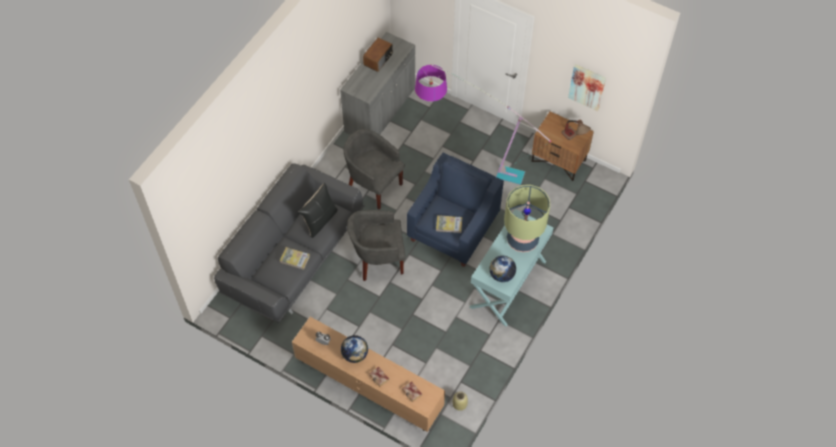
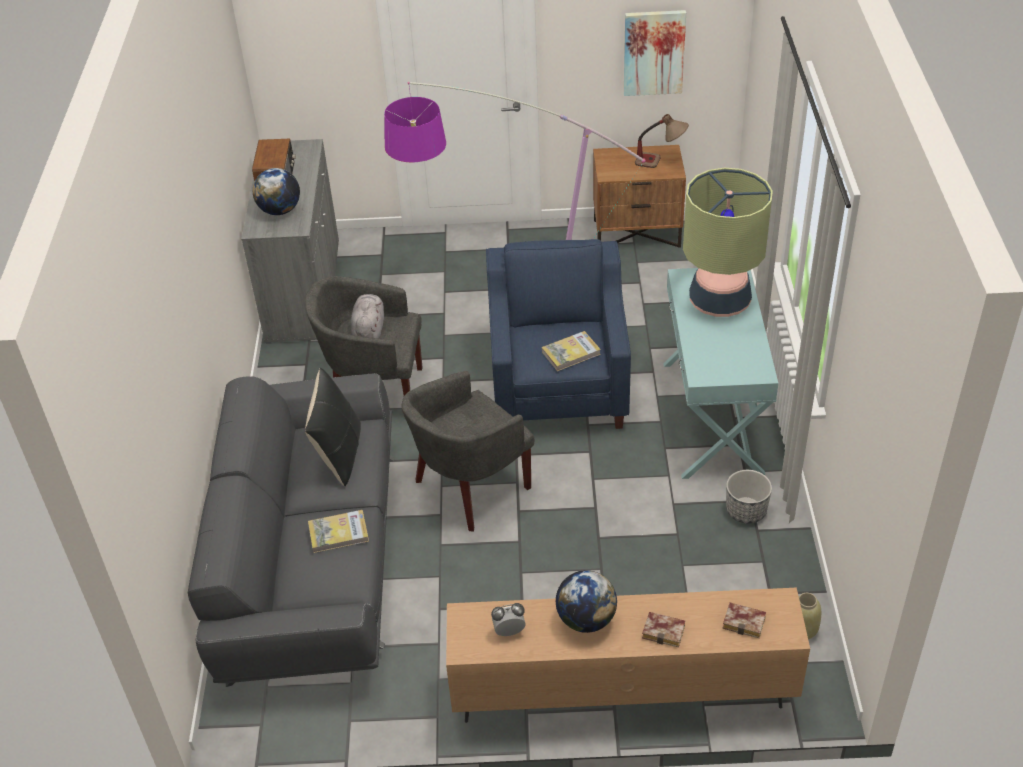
camera: 30 degrees left, 15 degrees down
globe [489,256,516,282] -> globe moved to [253,168,300,215]
none -> grey plush toy [350,294,384,339]
none -> planter [726,470,772,524]

